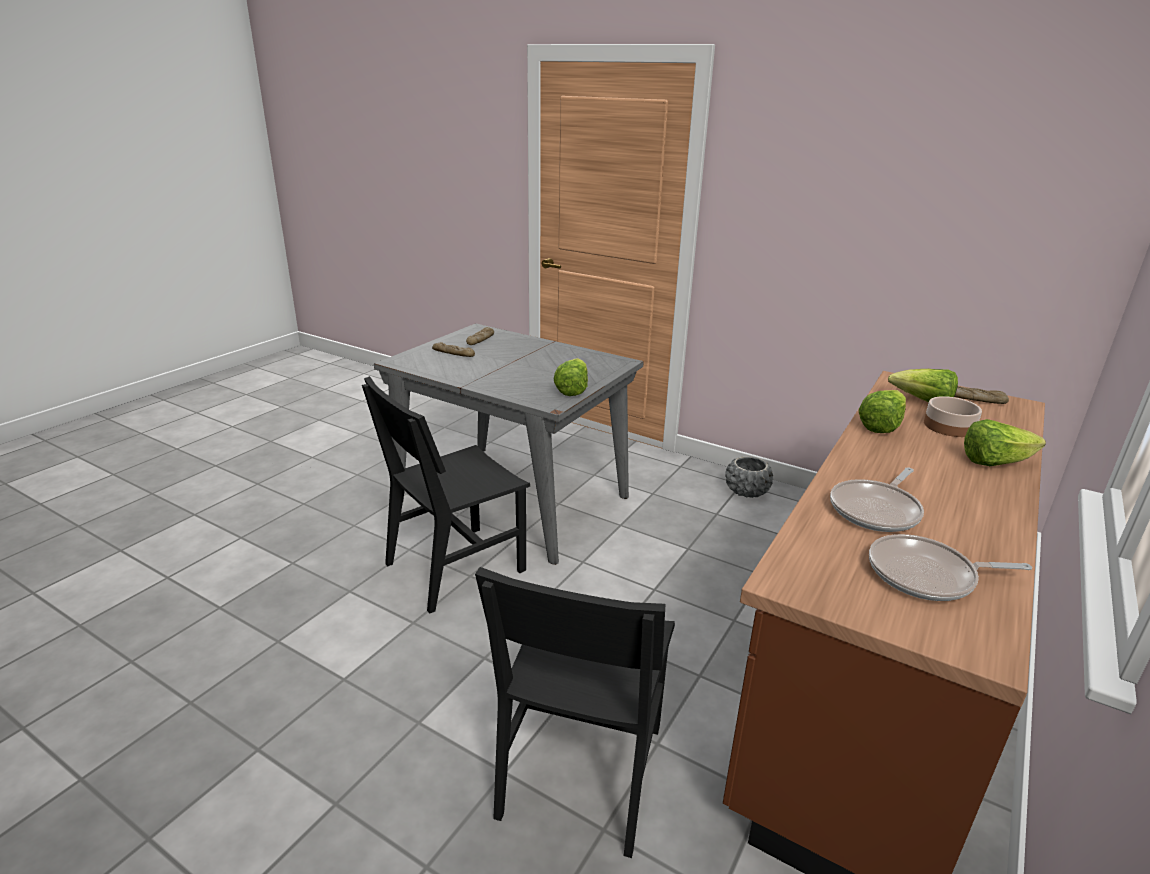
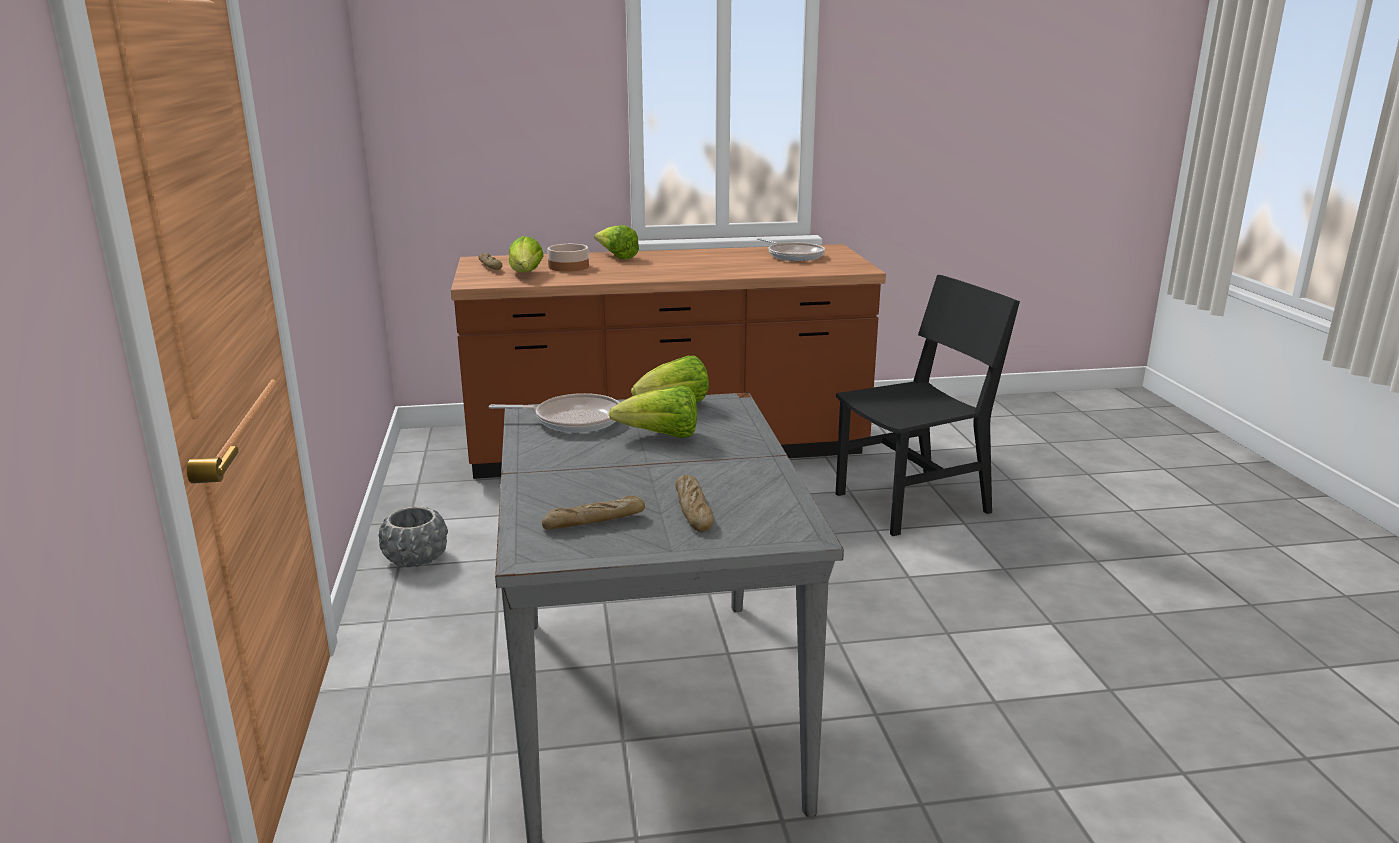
camera: 130 degrees left, 5 degrees down
black chair [362,376,530,613] -> none
frying pan [830,467,924,532] -> frying pan moved to [489,393,620,433]
lettuce [859,390,906,433] -> lettuce moved to [609,386,697,438]

